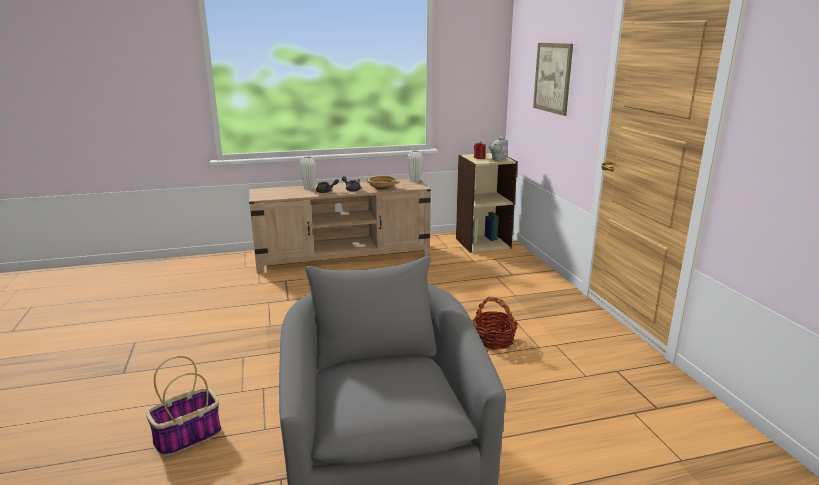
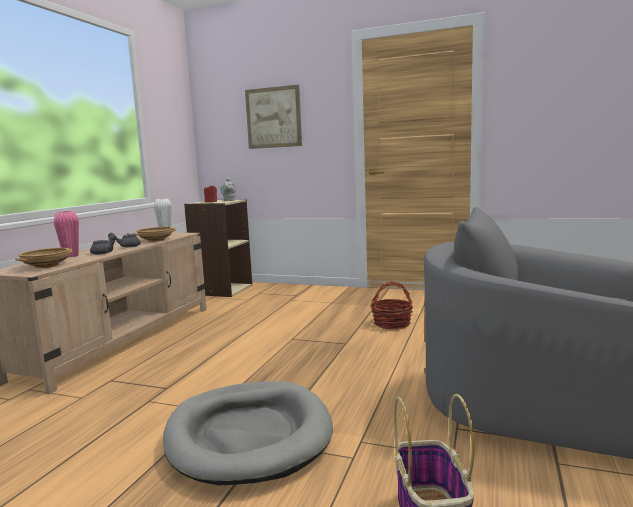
camera: 55 degrees left, 10 degrees down
white vase [300,156,316,190] -> pink vase [54,211,79,257]
none -> beige bowl [15,248,73,268]
none -> grey dog bed [163,381,333,485]

